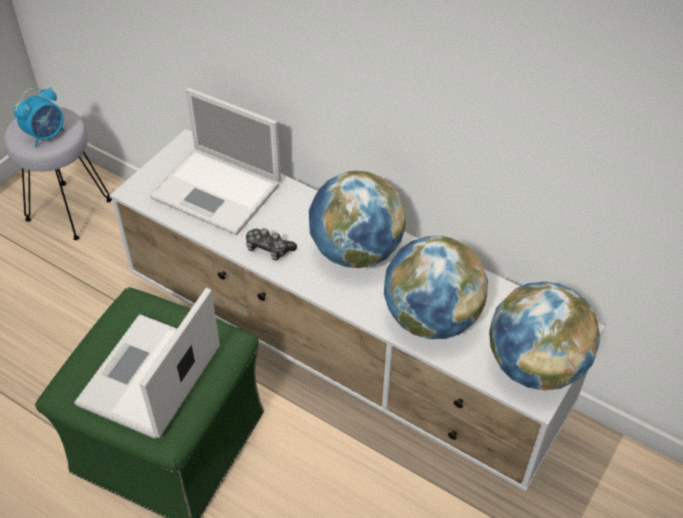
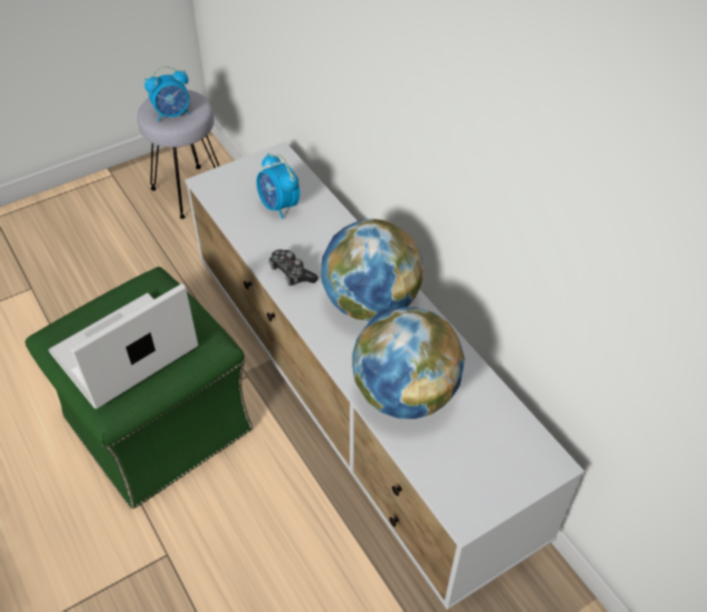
camera: 25 degrees right, 0 degrees up
laptop [150,88,281,235] -> alarm clock [256,153,300,219]
globe [489,282,601,391] -> none

